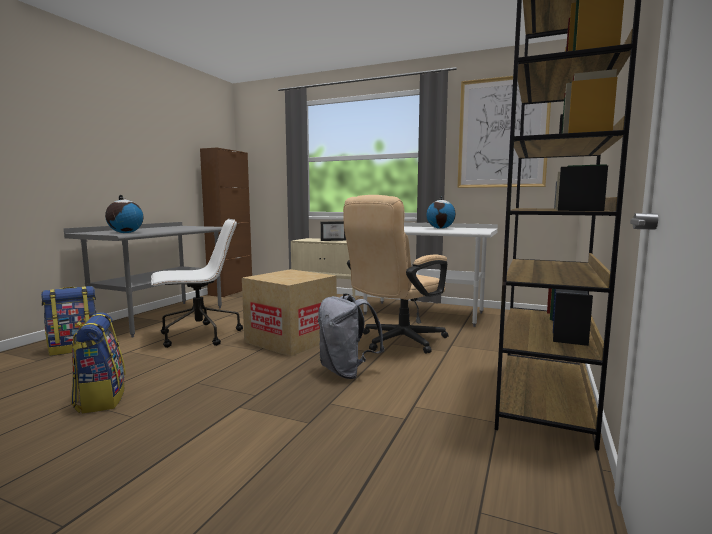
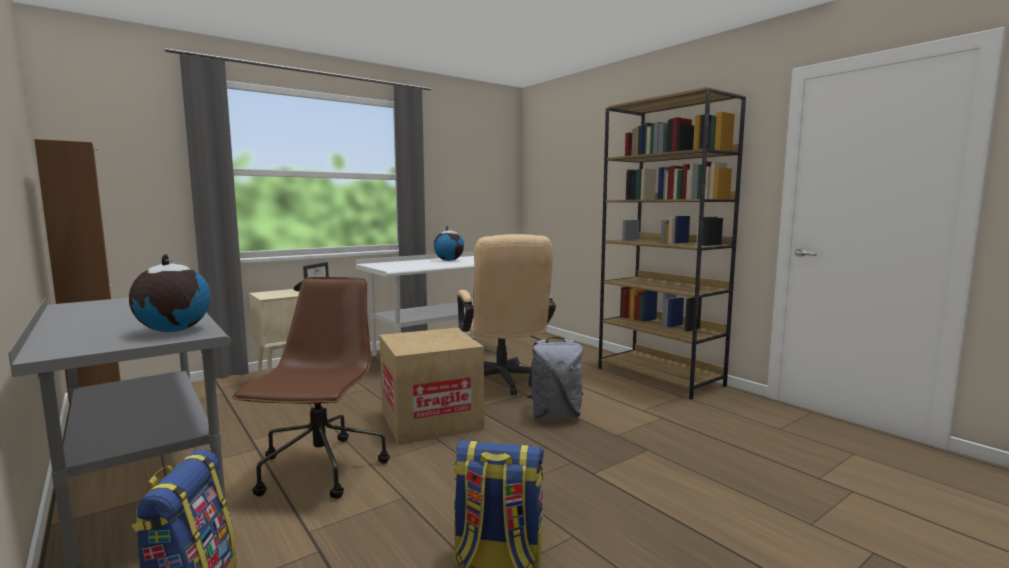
camera: 60 degrees left, 0 degrees up
white office chair [151,219,243,348] -> brown office chair [232,277,390,499]
picture [458,76,551,188] -> none

